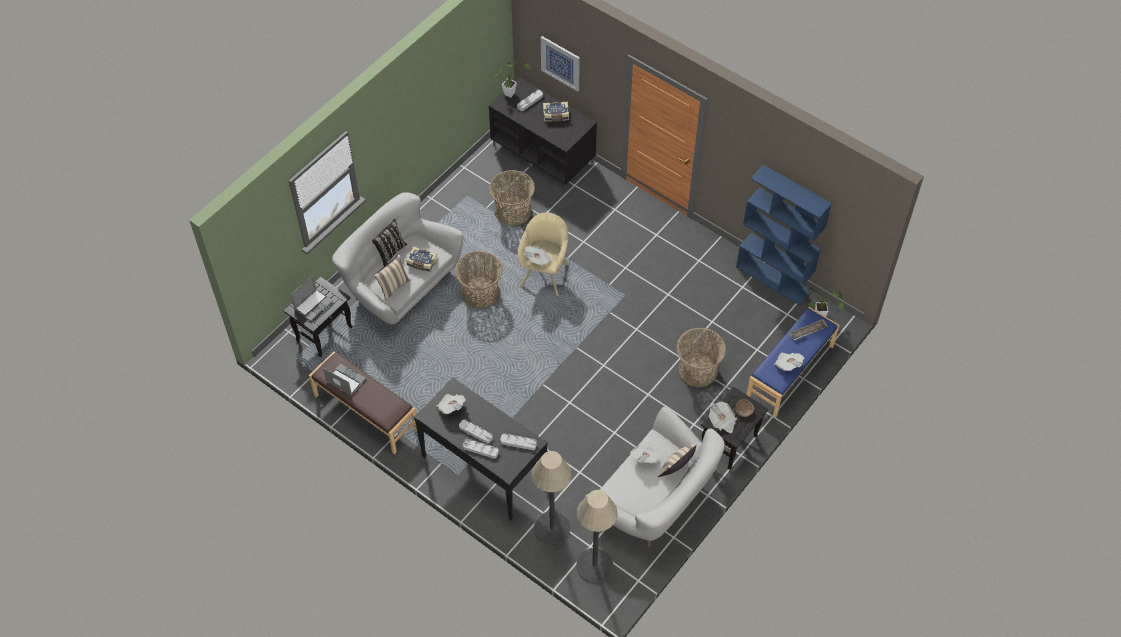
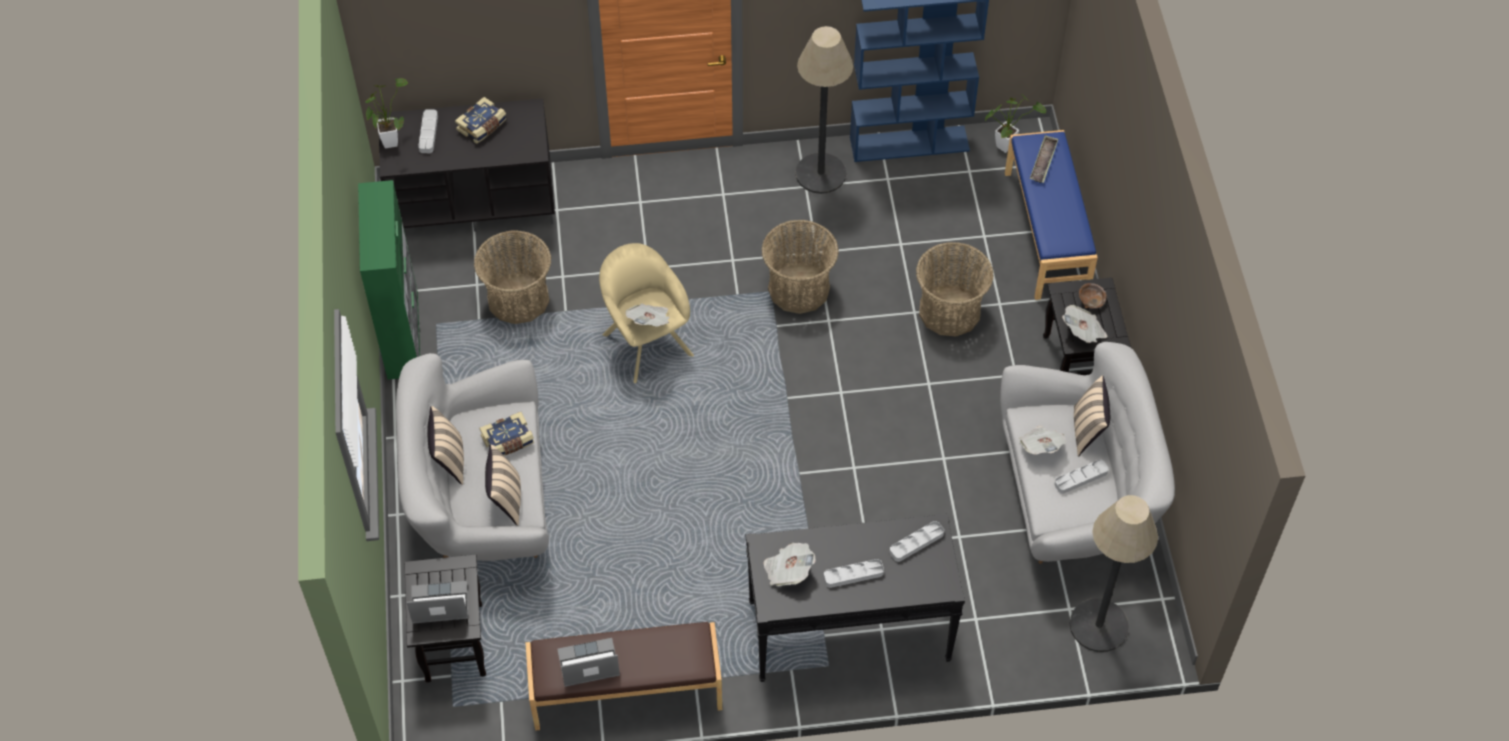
camera: 45 degrees left, 0 degrees up
laptop [291,275,333,321] -> laptop turned 90 degrees counterclockwise [406,581,468,624]
black pillow [372,219,407,266] -> beige pillow [427,406,464,485]
basket [455,251,502,308] -> basket moved to [762,220,839,314]
grey tray [463,439,499,458] -> grey tray moved to [1054,459,1108,494]
floor lamp [532,451,572,545] -> floor lamp moved to [795,26,853,194]
picture [541,36,580,92] -> none
newspaper [774,353,804,371] -> none
none -> green cabinet [358,180,420,380]

